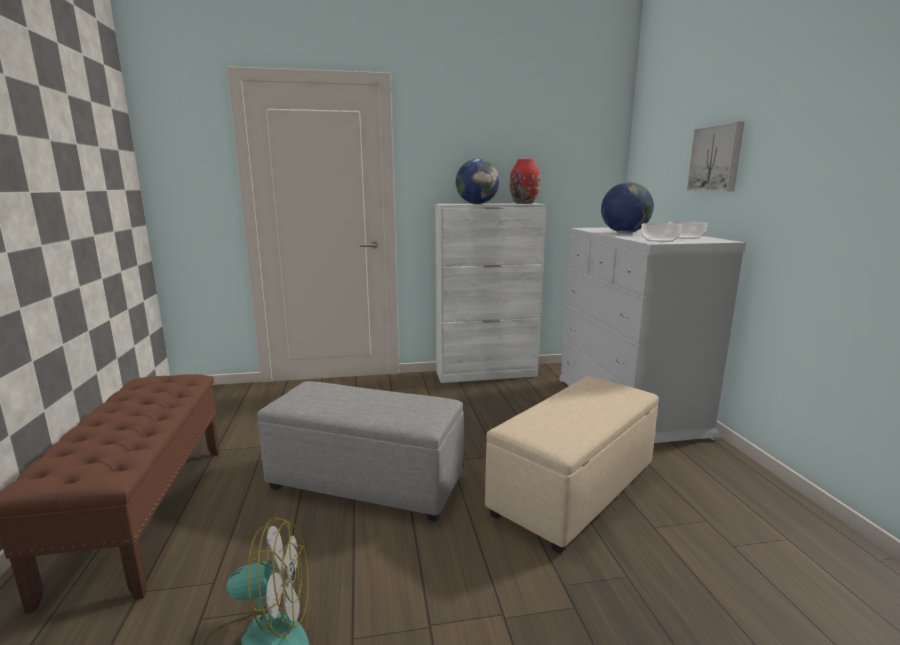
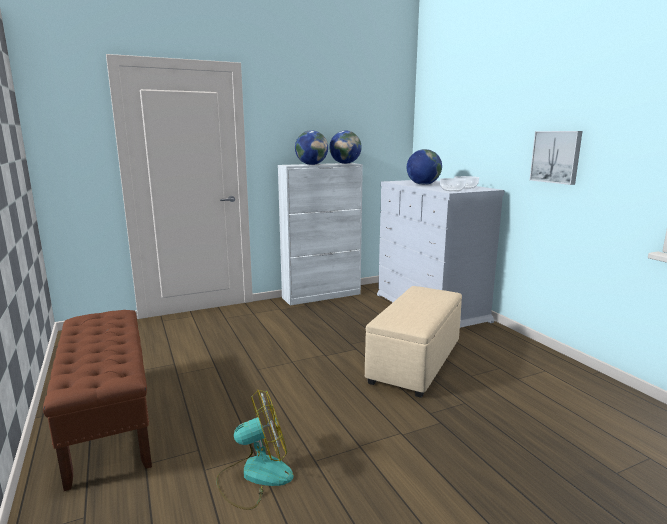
camera: 15 degrees left, 0 degrees up
grey ottoman [257,381,464,522] -> none
red vase [510,159,540,204] -> globe [329,131,362,164]
picture [687,122,744,191] -> picture moved to [530,131,582,185]

